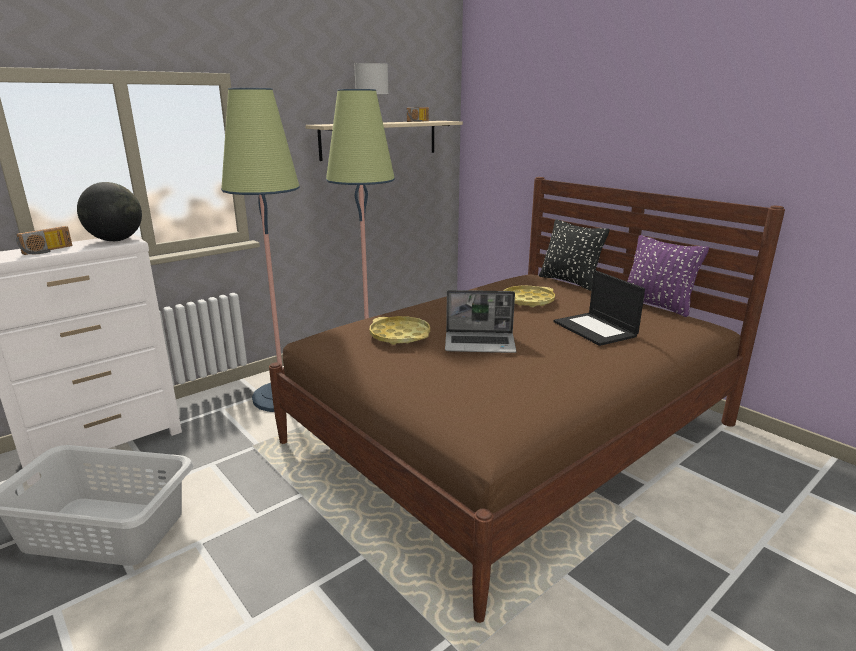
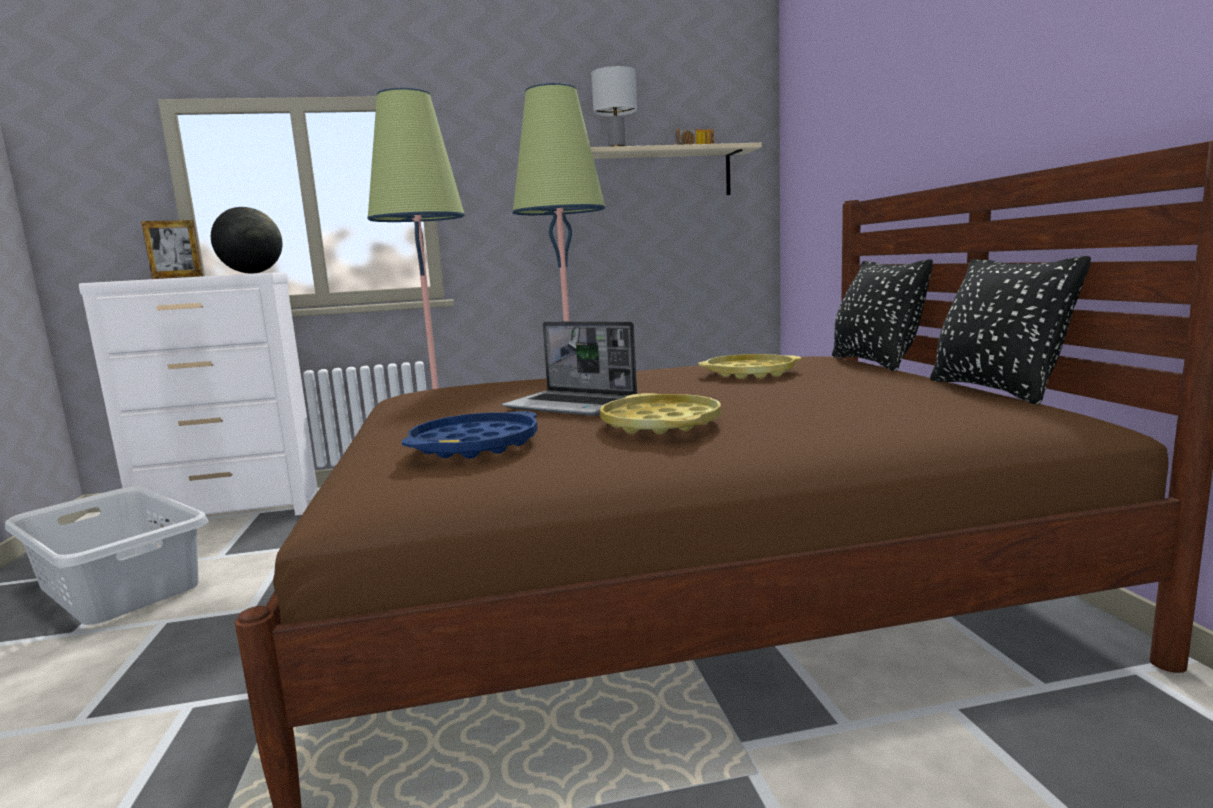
camera: 30 degrees right, 10 degrees down
radio [16,226,72,255] -> picture frame [141,220,203,279]
yellow tray [370,316,430,345] -> yellow tray moved to [600,393,721,434]
laptop [554,270,645,346] -> none
purple pillow [627,235,709,317] -> black pillow [930,256,1091,404]
none -> blue tray [402,411,538,459]

